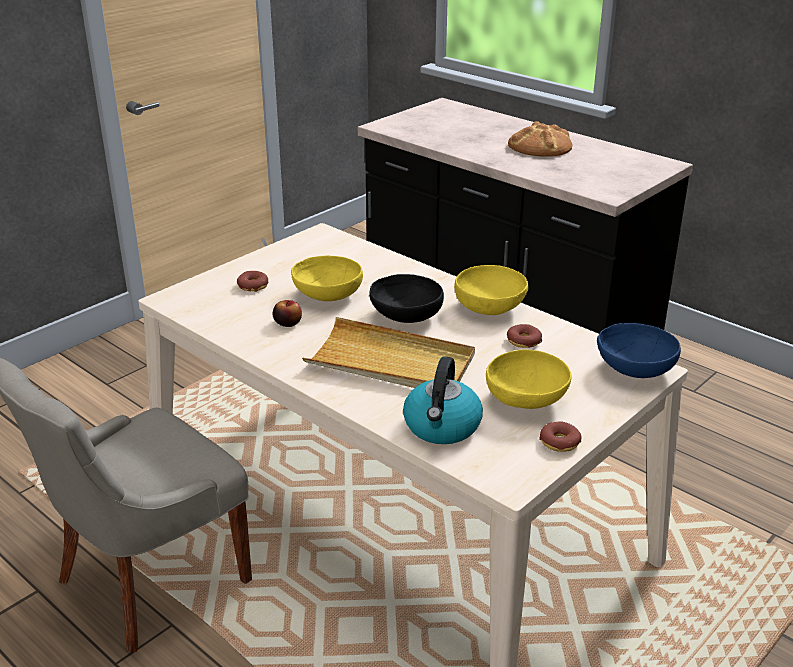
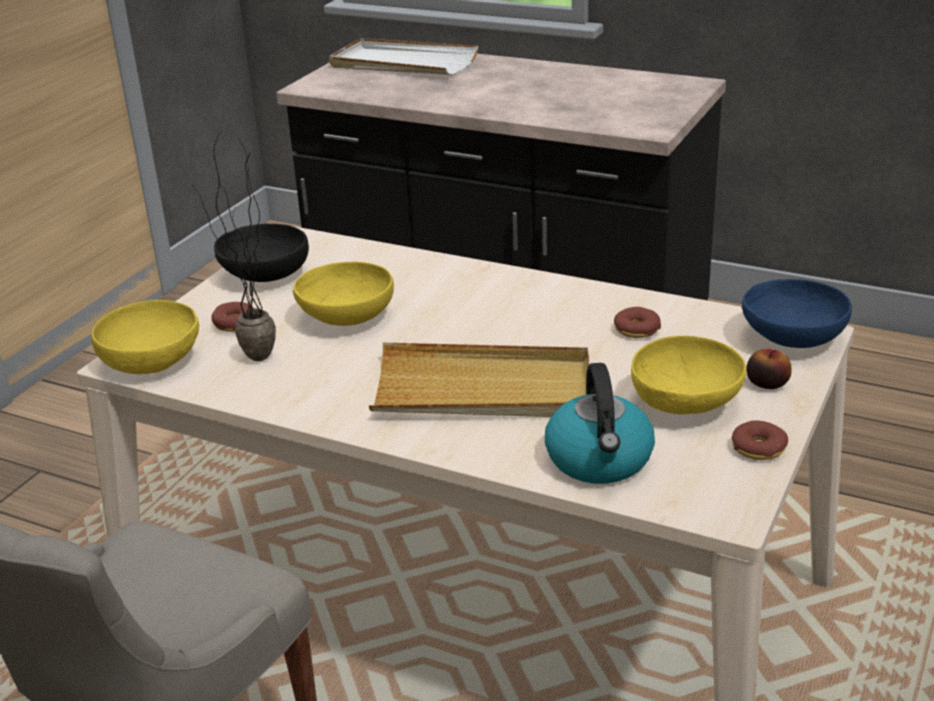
camera: 15 degrees left, 0 degrees up
apple [273,300,302,327] -> apple moved to [746,349,792,389]
black bowl [369,274,444,323] -> black bowl moved to [214,224,309,282]
yellow bowl [454,265,528,315] -> yellow bowl moved to [92,300,199,374]
bread [508,121,573,156] -> none
none -> potted plant [191,132,276,361]
none -> white tray [329,38,479,75]

